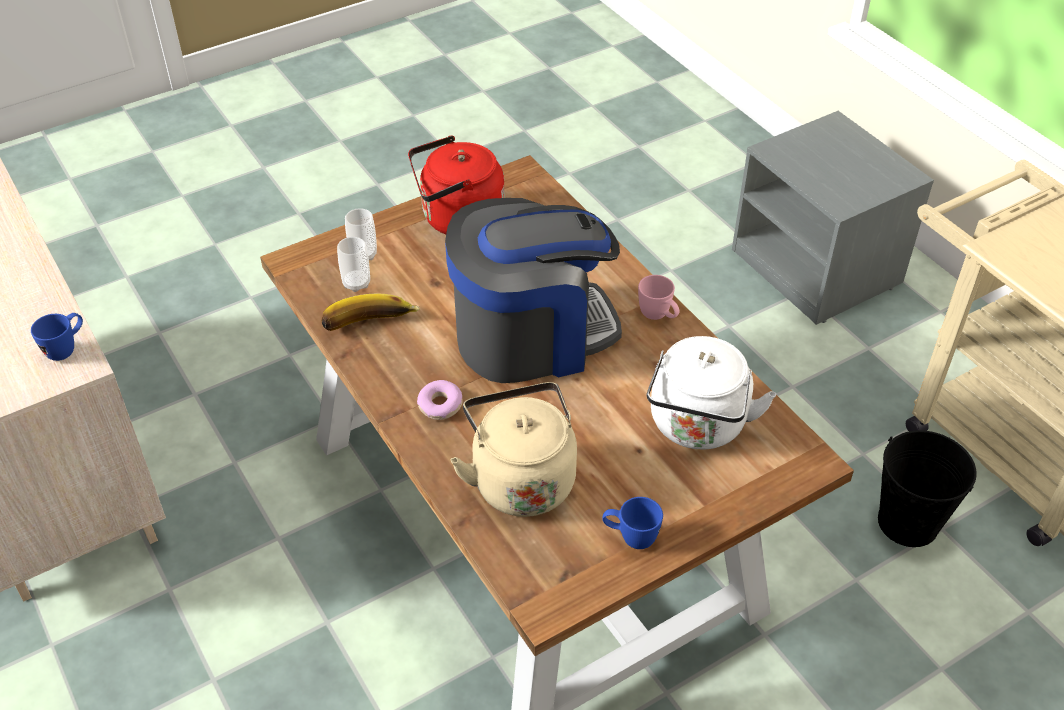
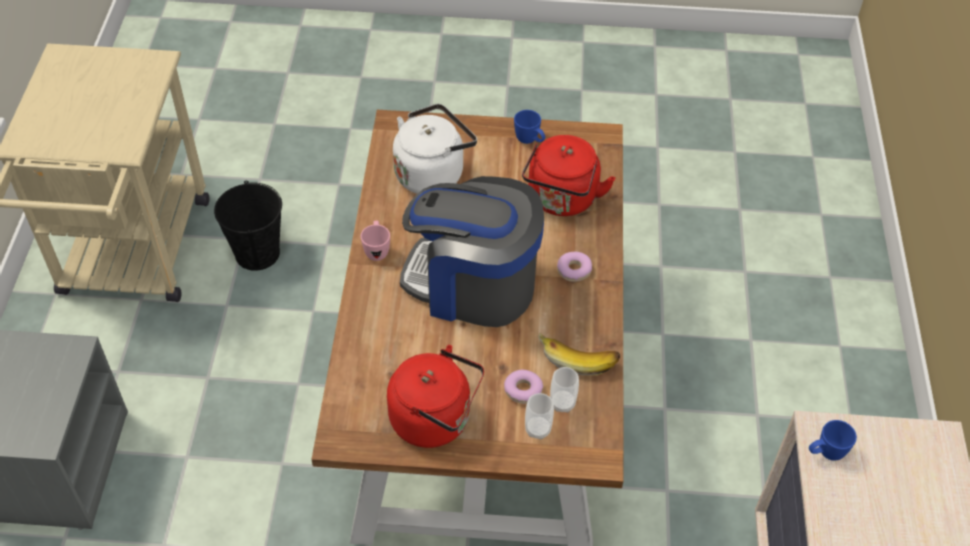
camera: 145 degrees left, 5 degrees up
beige kettle [450,382,577,517] -> red kettle [522,135,616,216]
none -> donut [504,370,543,404]

